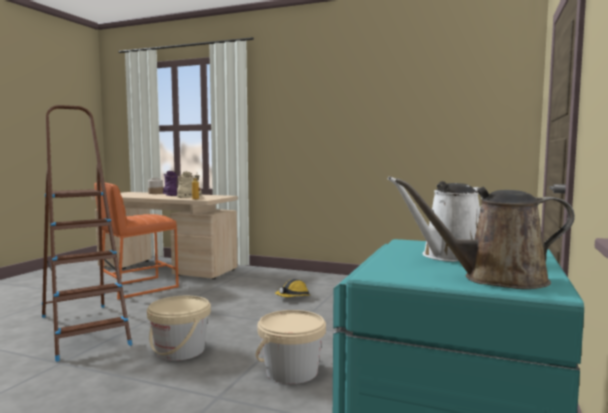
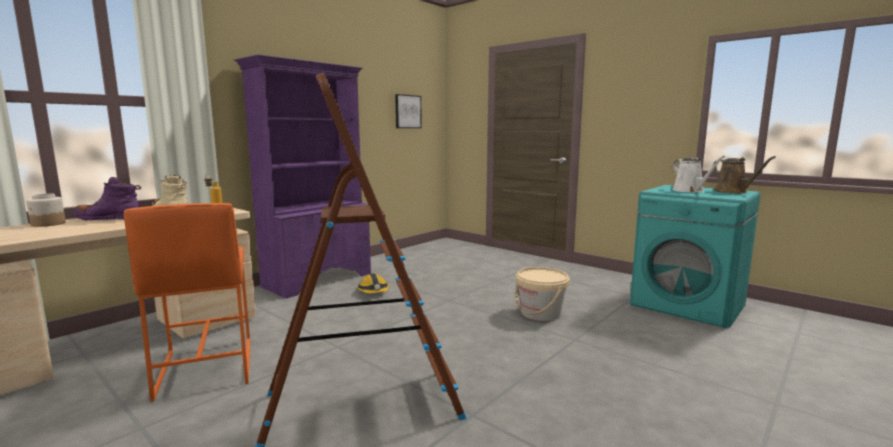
camera: 70 degrees left, 5 degrees up
beige bucket [147,296,211,361] -> none
brown watering can [395,178,575,289] -> brown watering can turned 45 degrees counterclockwise [713,156,776,194]
none -> purple bookcase [234,54,371,299]
none -> picture [395,94,422,128]

